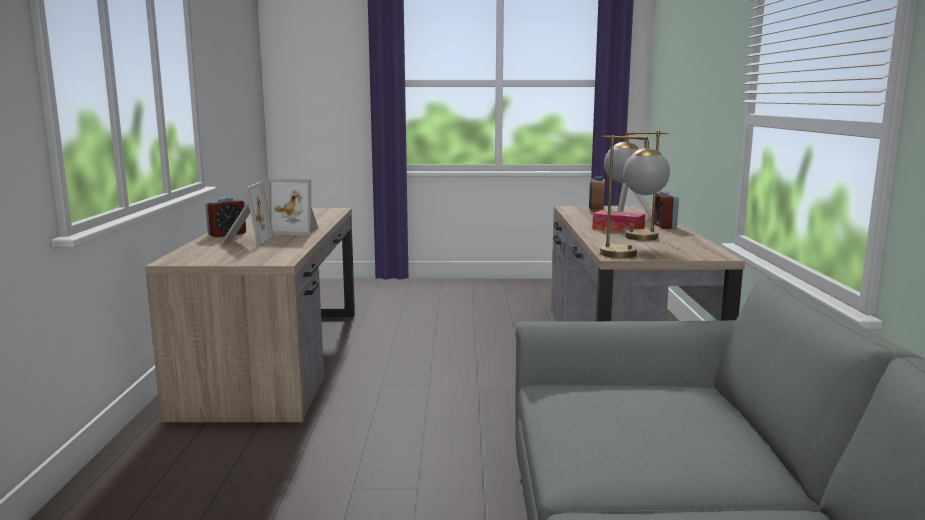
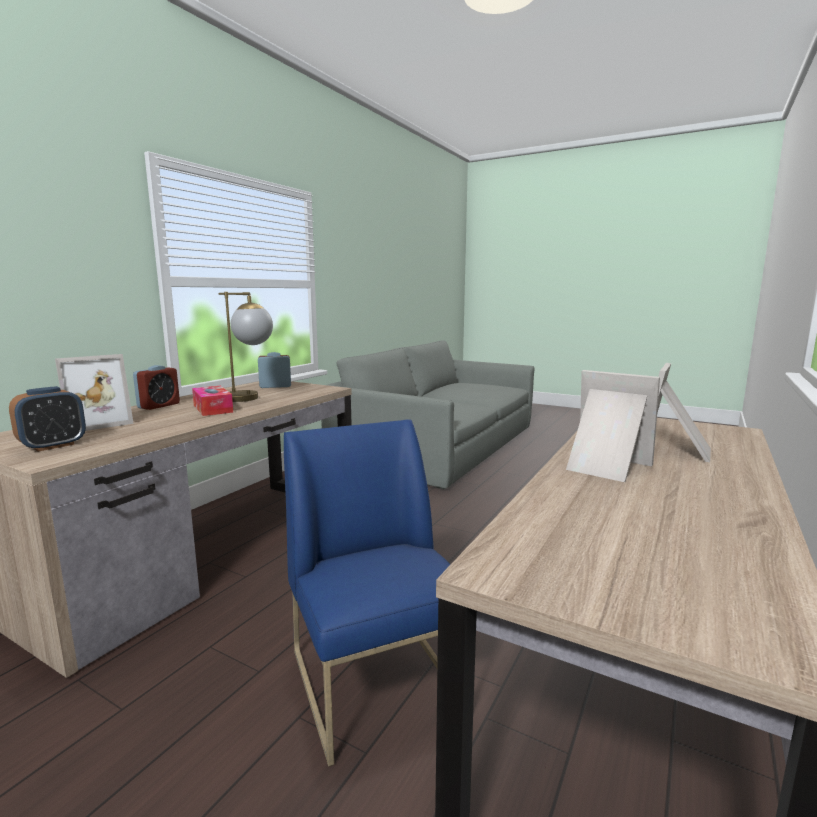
camera: 150 degrees left, 0 degrees up
alarm clock [206,197,246,237] -> alarm clock moved to [258,352,291,388]
table lamp [600,135,670,258] -> none
none -> blue chair [284,419,451,767]

